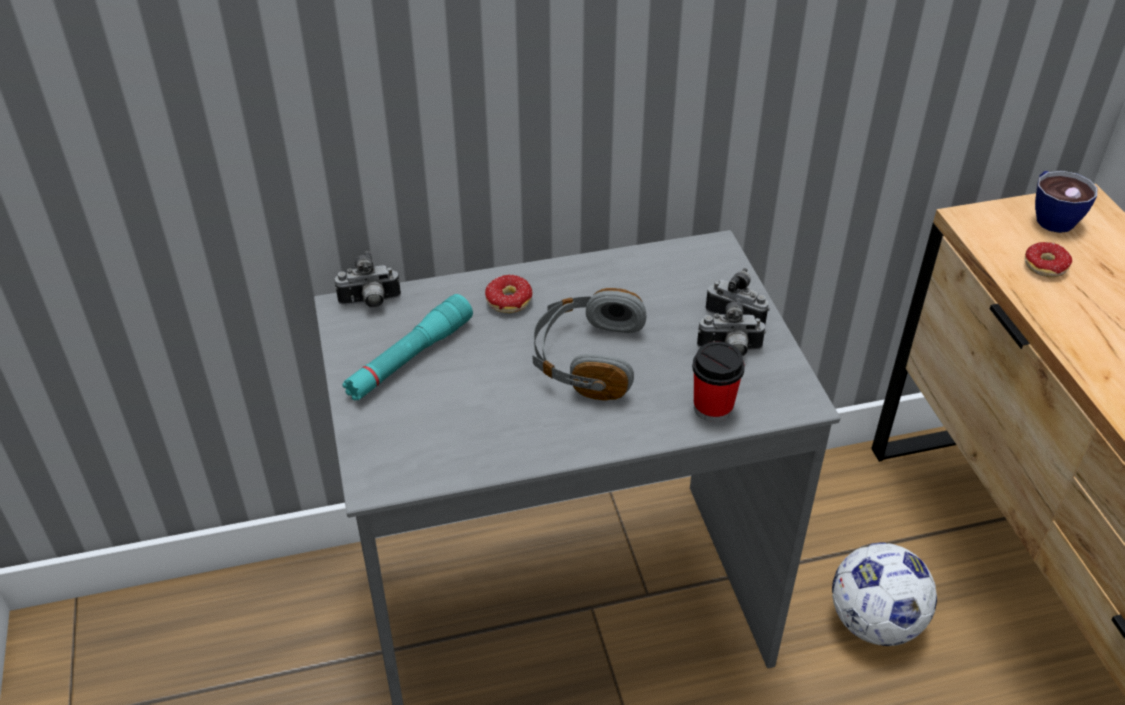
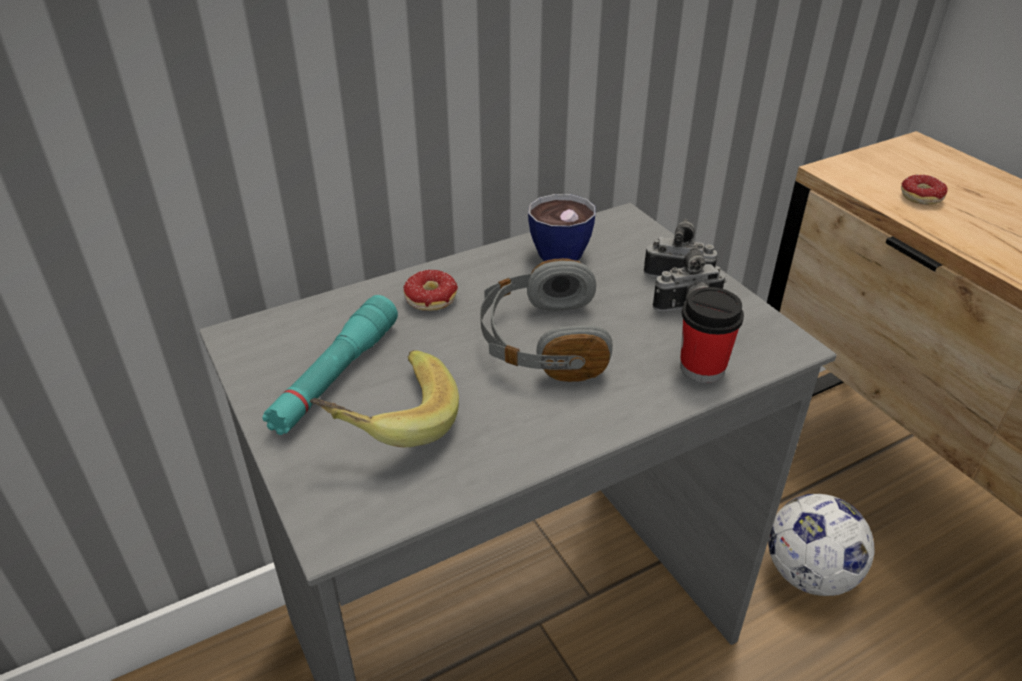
camera: 15 degrees left, 5 degrees down
camera [335,251,401,308] -> none
cup [1035,171,1098,233] -> cup moved to [528,194,596,261]
none -> banana [310,350,459,447]

